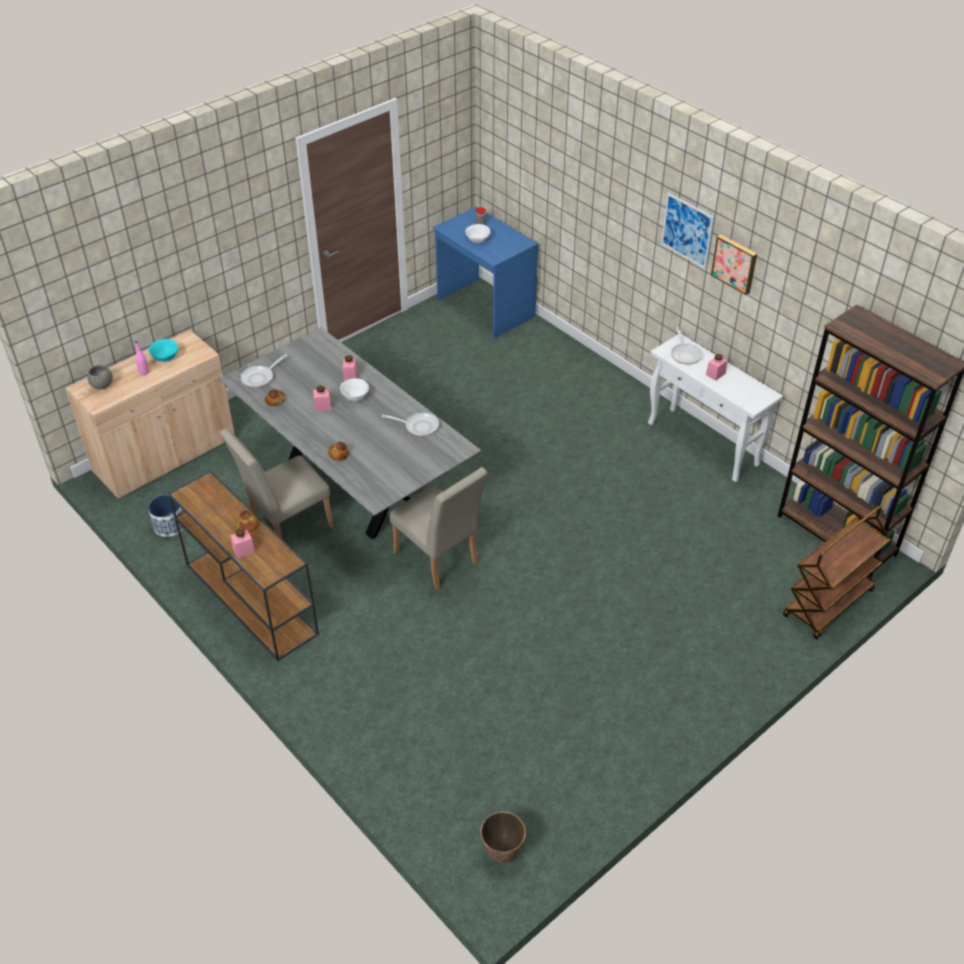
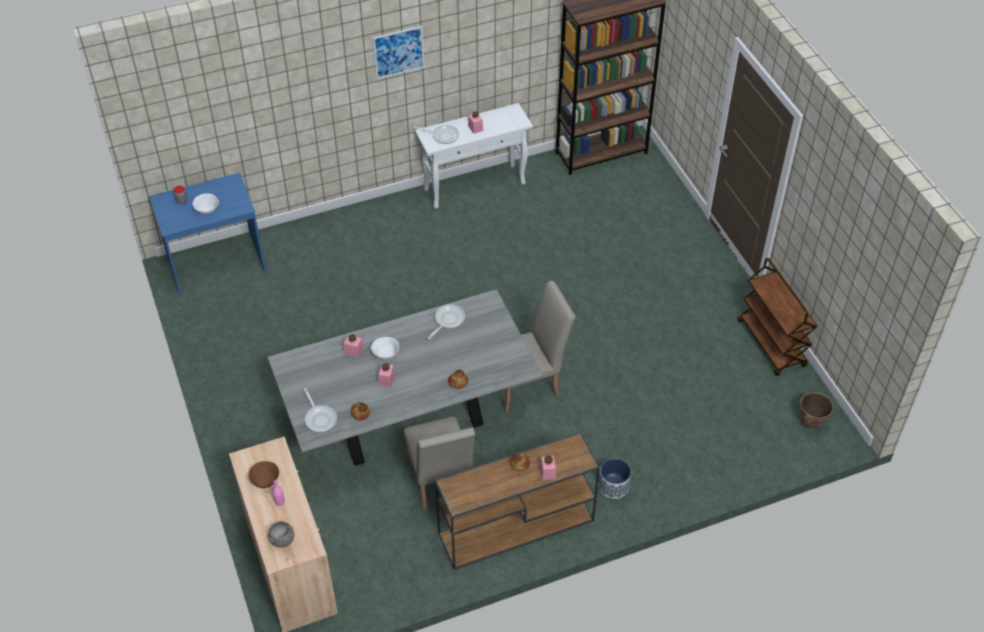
camera: 70 degrees left, 5 degrees up
turquoise bowl [148,339,178,362] -> brown bowl [248,461,279,488]
planter [148,494,184,537] -> planter moved to [599,458,631,499]
picture [711,234,757,295] -> none
brown cart [783,506,891,639] -> brown cart moved to [738,258,817,376]

